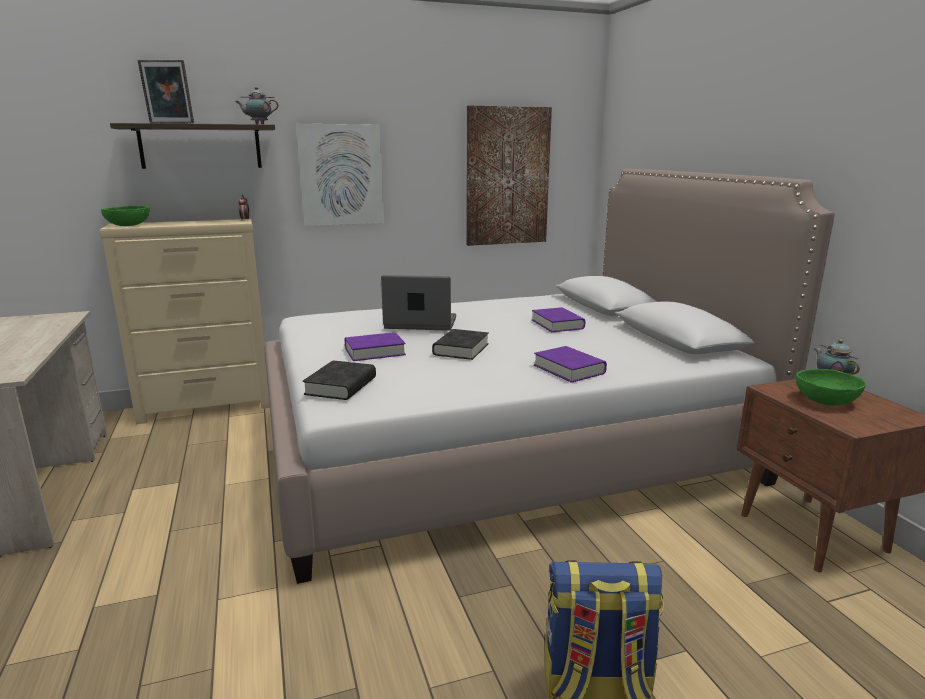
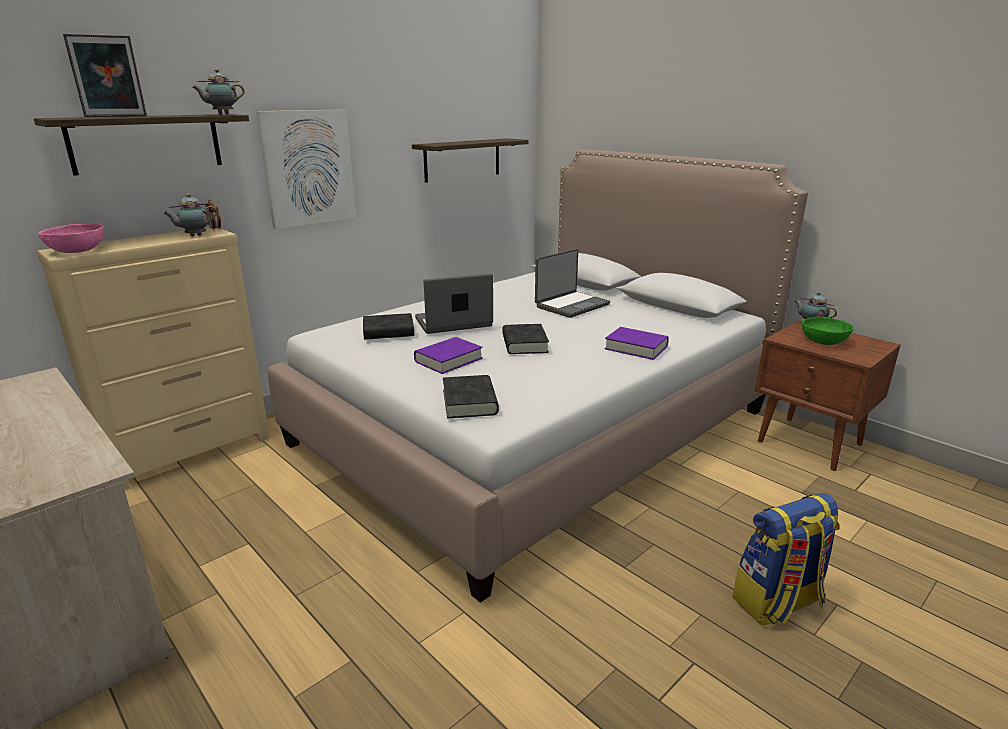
camera: 25 degrees left, 5 degrees up
green bowl [101,206,150,226] -> pink bowl [38,224,104,253]
picture [466,106,552,246] -> shelf [412,138,528,183]
purple book [532,307,585,332] -> laptop [535,249,610,318]
none -> teapot [163,194,218,236]
none -> black book [363,313,414,340]

